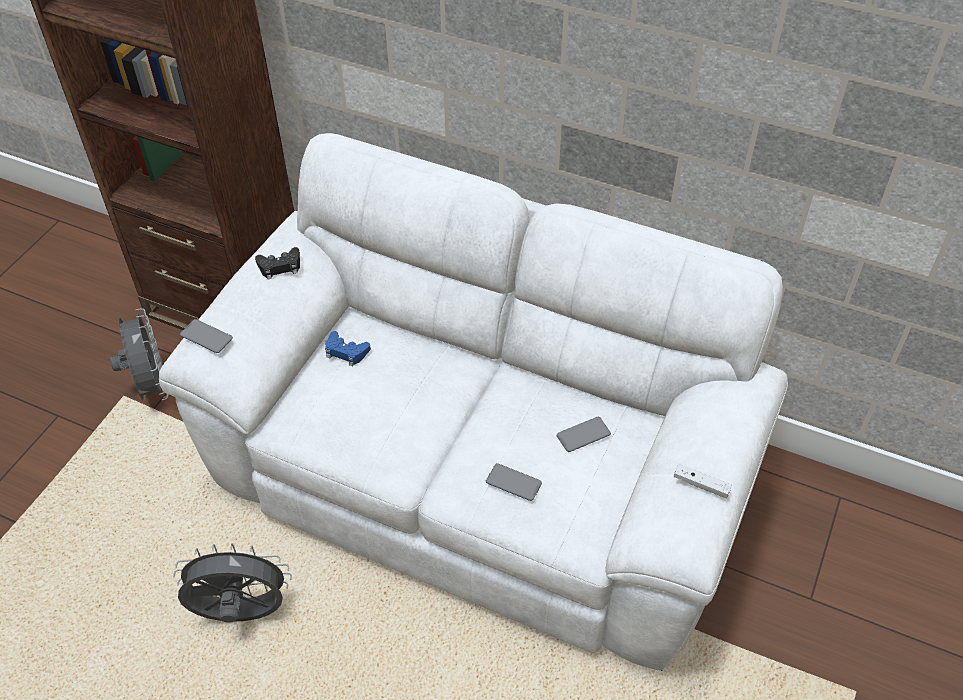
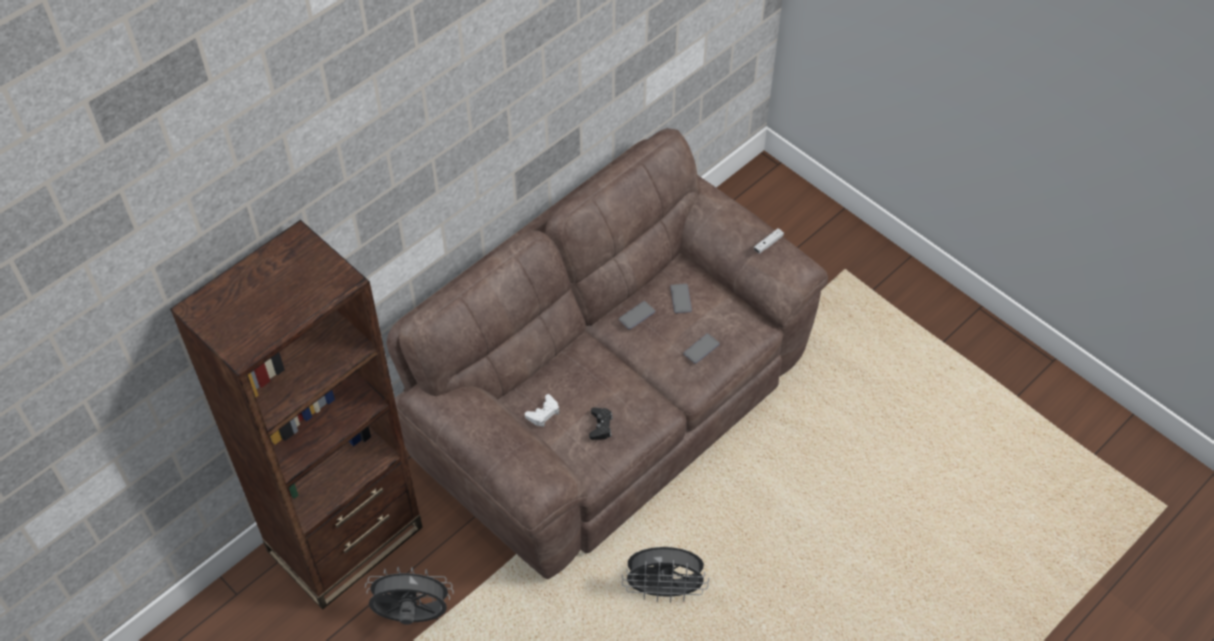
camera: 70 degrees left, 5 degrees up
white sofa [159,133,788,671] -> brown sofa [386,128,828,579]
grey fan [173,543,292,623] -> grey fan turned 105 degrees counterclockwise [622,547,709,603]
phone [180,319,233,353] -> phone moved to [619,301,655,330]
black game controller [255,247,300,280] -> black game controller moved to [589,407,613,440]
blue game controller [325,331,371,366] -> white game controller [525,394,559,427]

